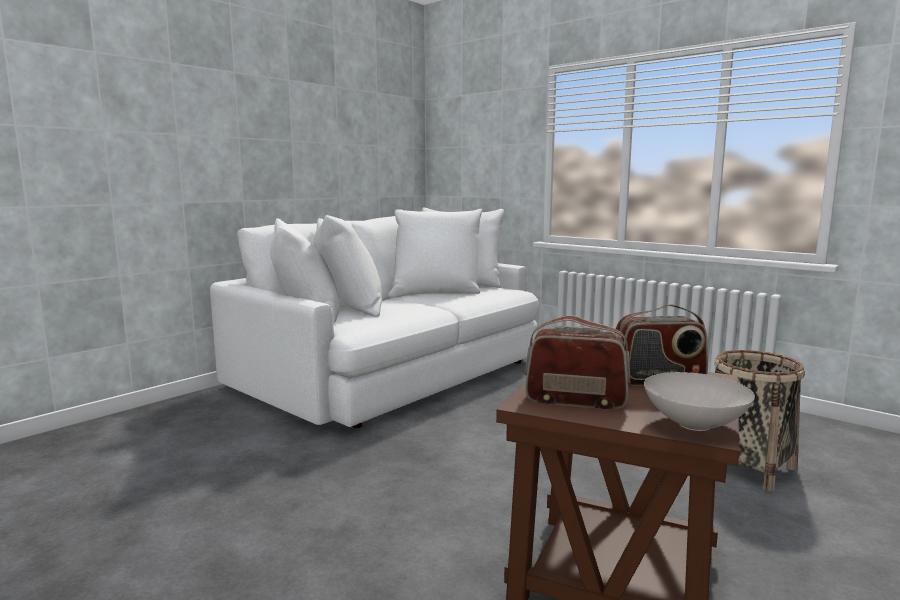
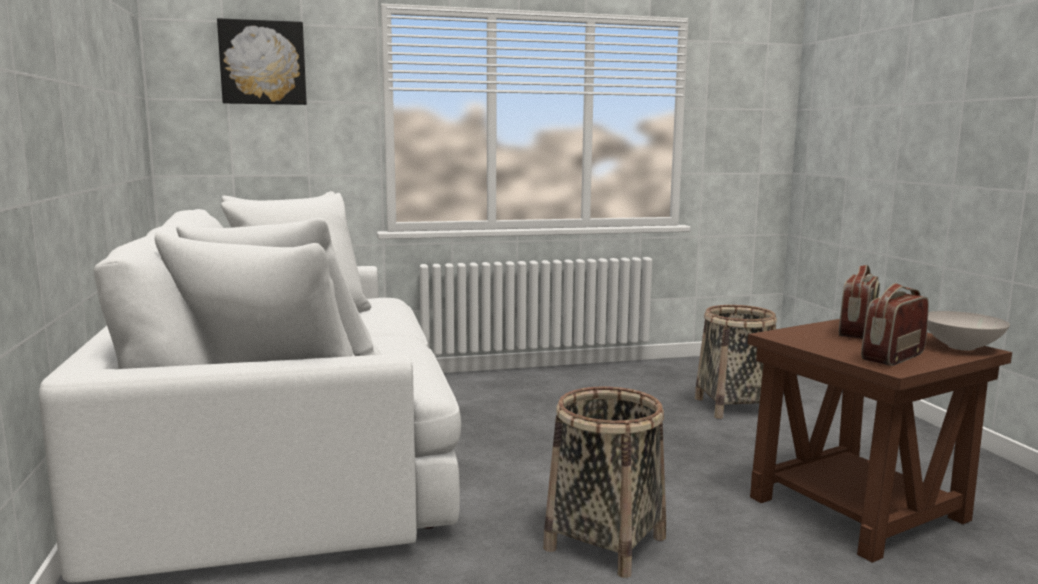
camera: 55 degrees left, 0 degrees up
none -> picture [217,18,307,105]
none -> basket [543,386,666,578]

